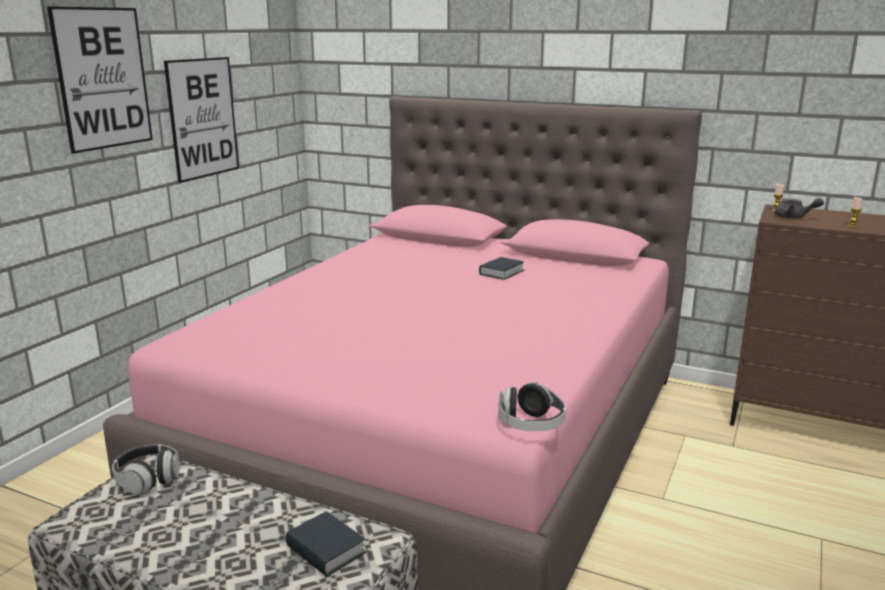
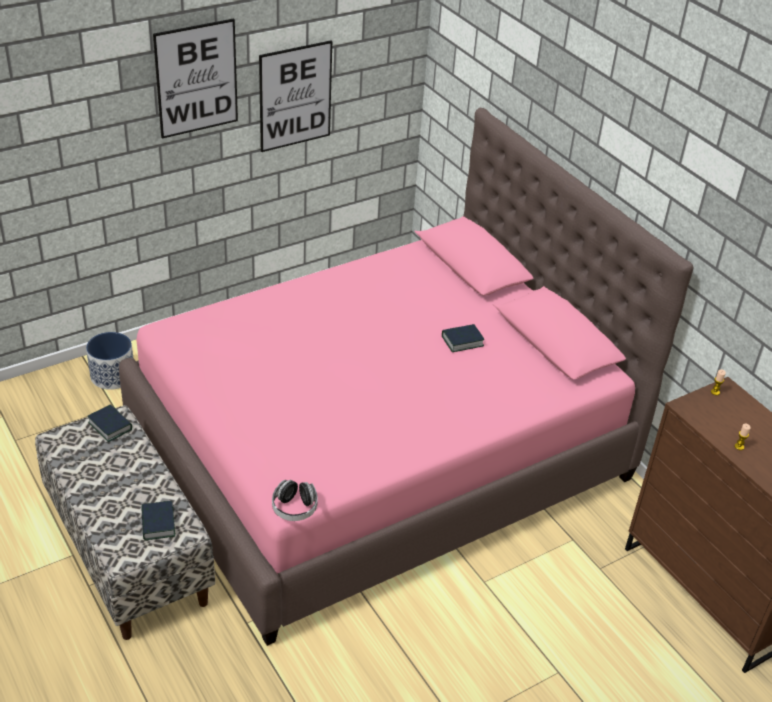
camera: 30 degrees right, 20 degrees up
headphones [112,444,180,494] -> book [88,404,132,442]
grey teapot [775,198,824,219] -> none
none -> planter [86,332,133,390]

